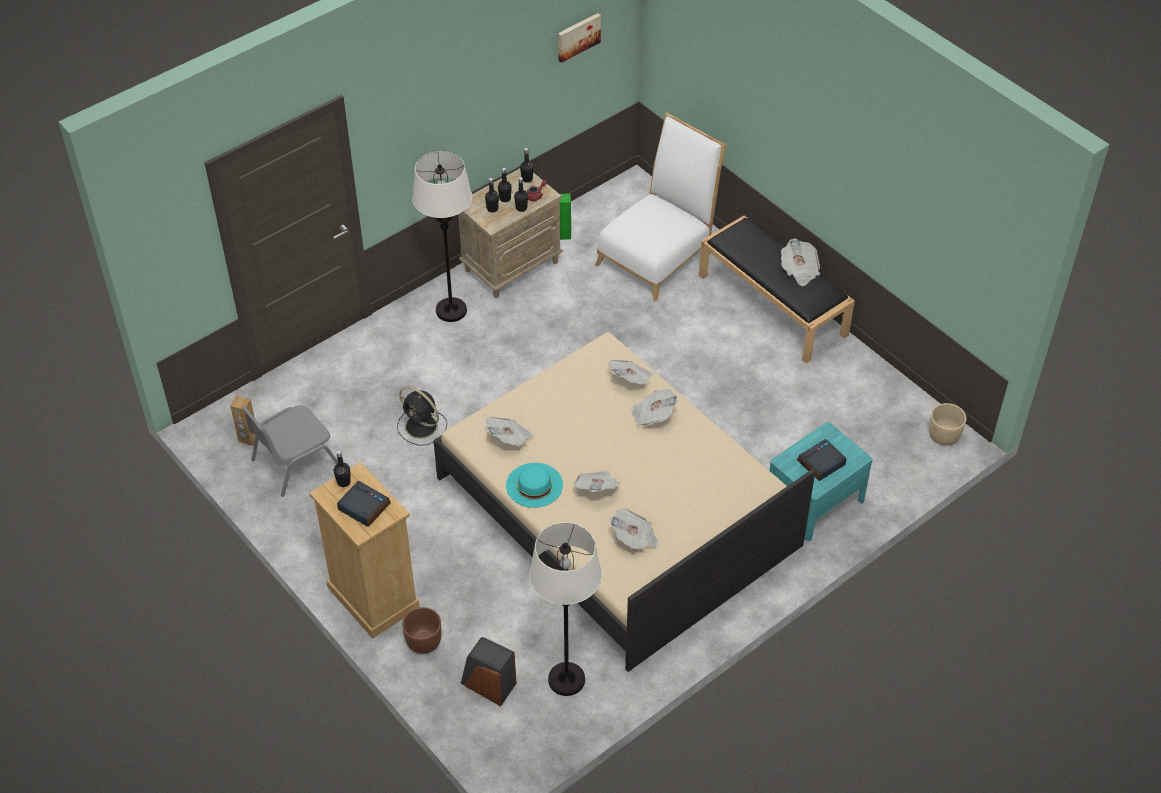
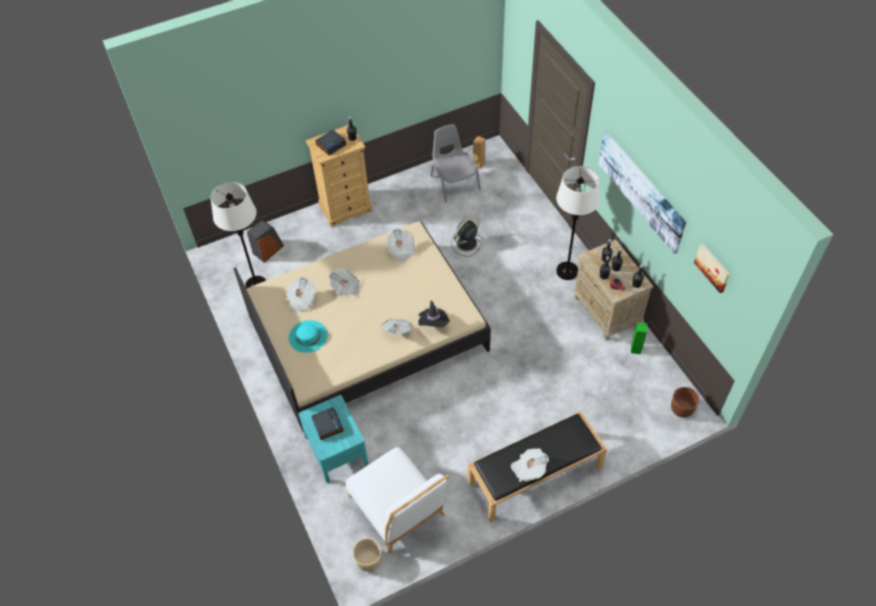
camera: 105 degrees right, 5 degrees up
brown planter [402,607,441,654] -> brown planter moved to [671,387,700,418]
turquoise hat [506,463,563,508] -> turquoise hat moved to [289,320,327,353]
white chair [595,112,727,301] -> white chair moved to [345,447,449,554]
newspaper [608,360,653,385] -> black hat [418,301,450,327]
none -> picture [599,131,686,254]

